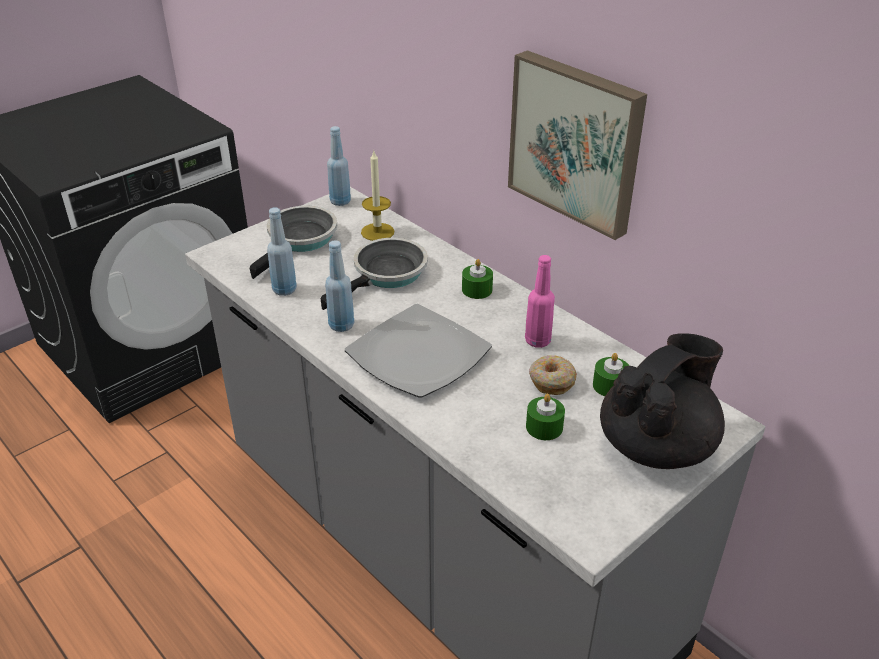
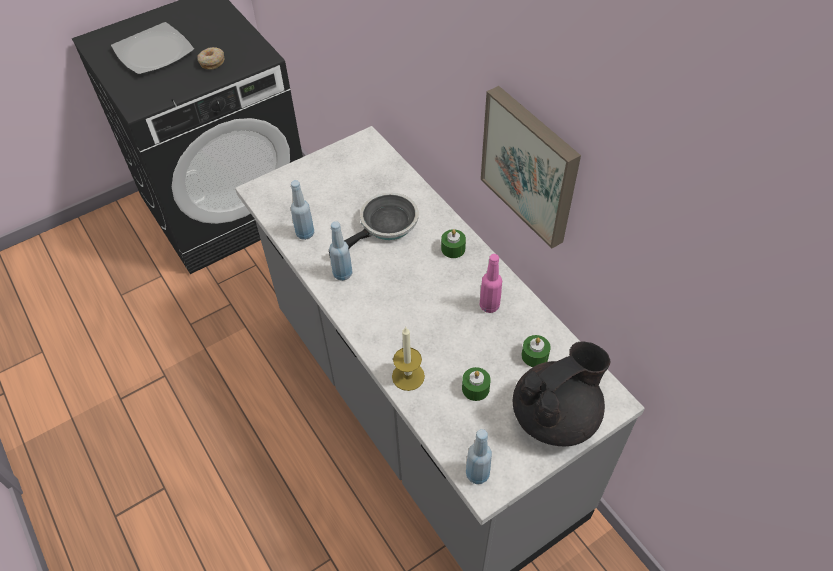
camera: 10 degrees right, 15 degrees up
frying pan [250,206,337,279] -> none
blue bottle [327,126,351,206] -> blue bottle moved to [466,429,492,484]
plate [345,304,492,398] -> plate moved to [111,22,194,75]
candle [361,151,394,241] -> candle moved to [392,327,425,391]
donut [529,355,577,395] -> donut moved to [197,47,224,70]

